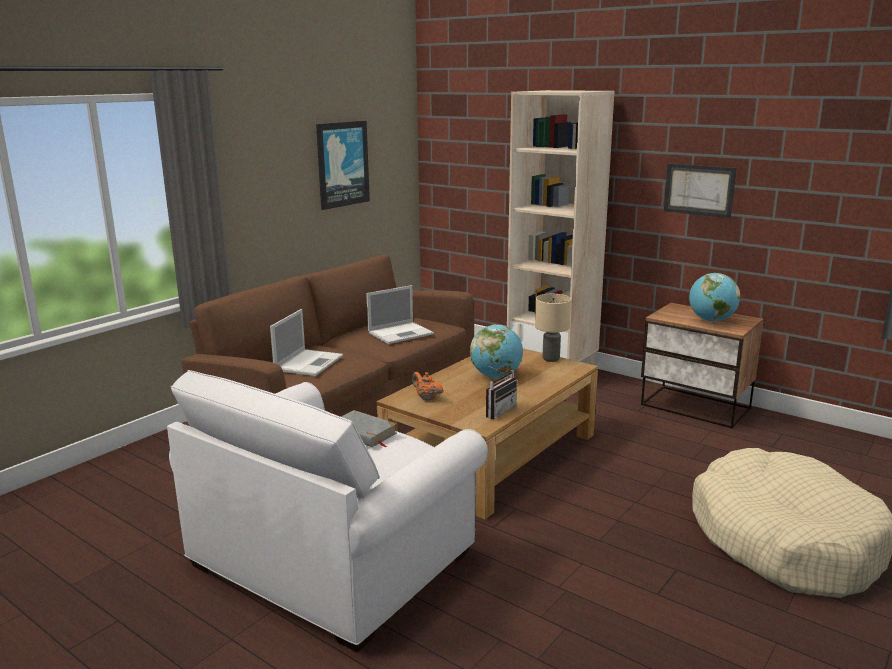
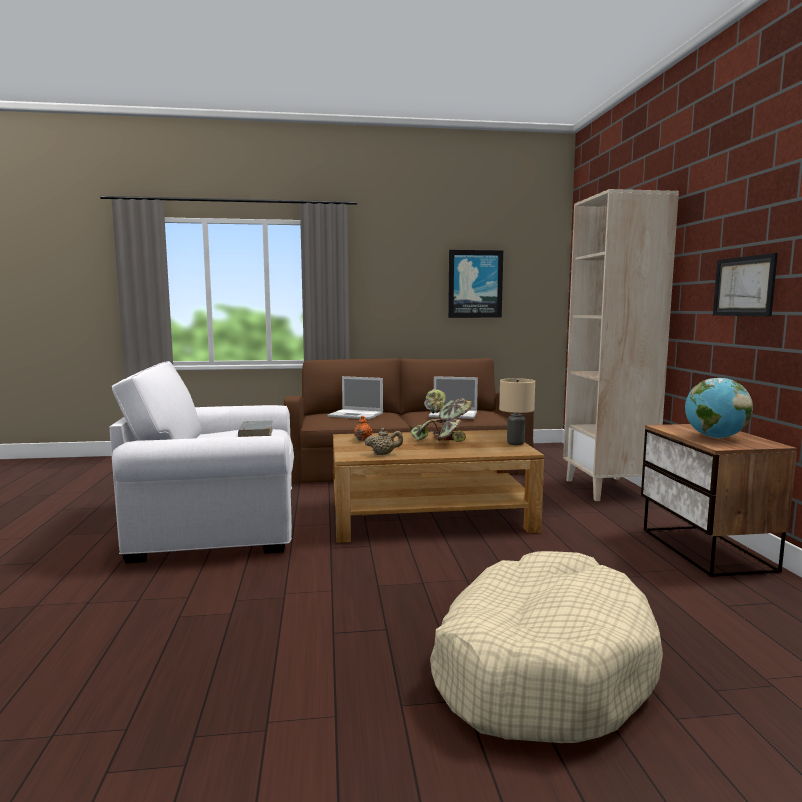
camera: 45 degrees right, 10 degrees down
laptop [270,309,343,376] -> laptop turned 45 degrees clockwise [328,376,383,419]
globe [470,325,523,378] -> potted plant [410,389,473,442]
radio [486,364,517,419] -> beige teapot [365,428,403,455]

